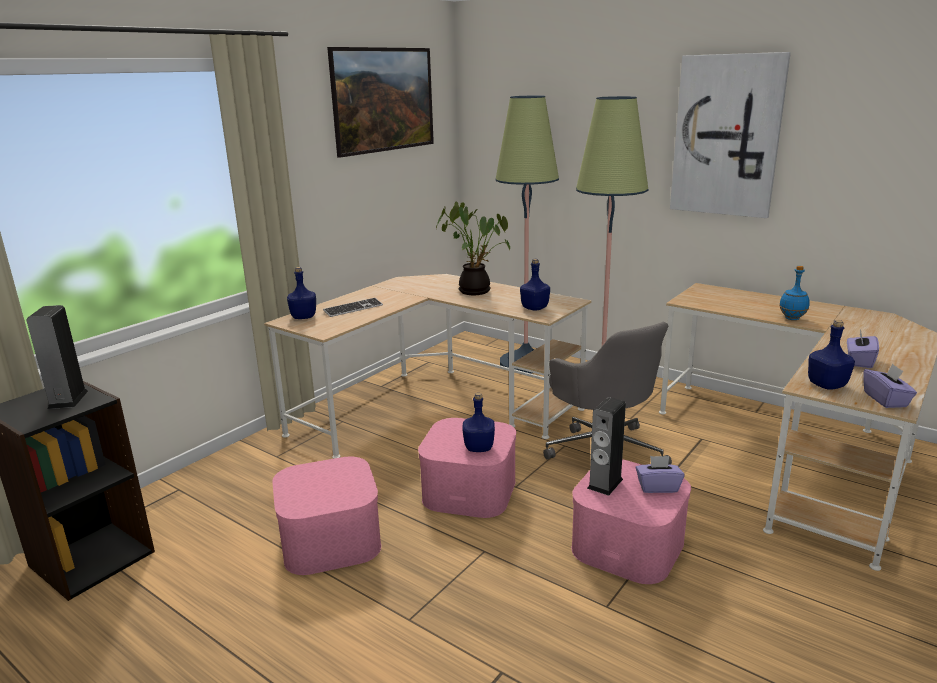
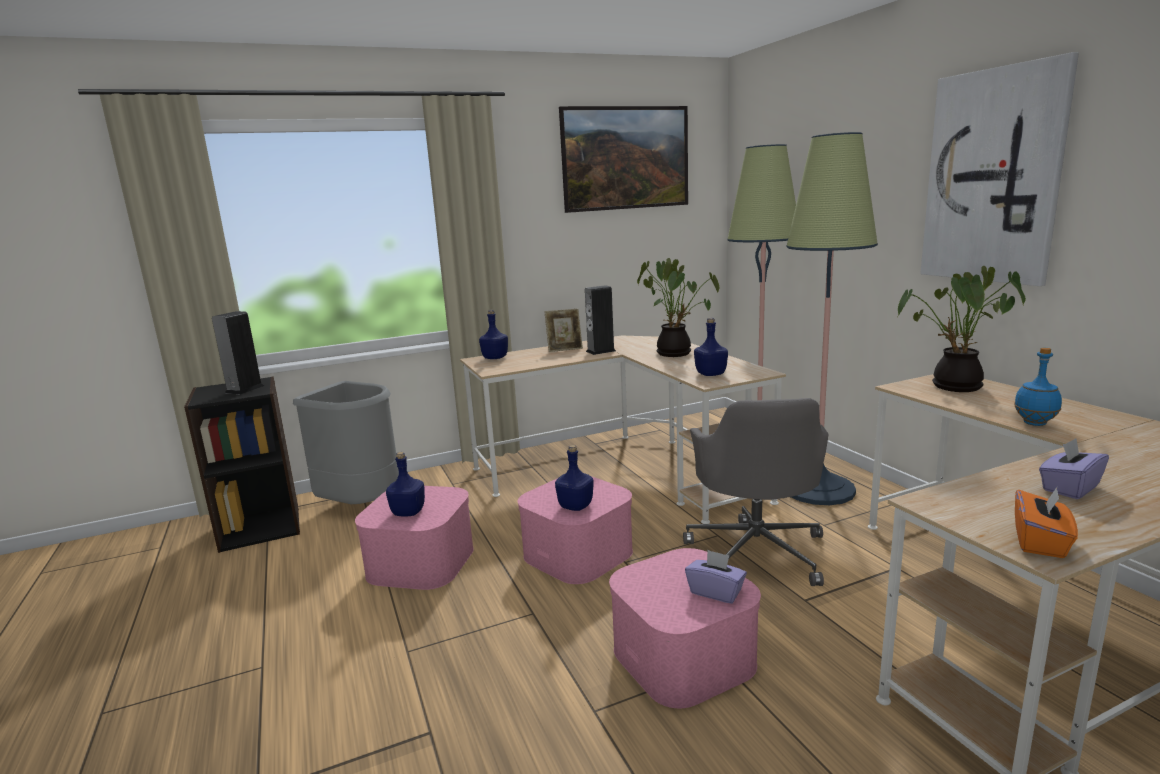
camera: 30 degrees right, 5 degrees down
keyboard [323,298,383,317] -> none
speaker [587,397,626,496] -> speaker moved to [585,285,616,355]
blue bottle [808,320,855,390] -> blue bottle moved to [386,452,425,517]
purple tissue box [863,364,917,408] -> orange tissue box [1015,487,1078,558]
none -> grey trash can [293,381,399,504]
none -> picture frame [544,309,583,352]
none -> potted plant [898,266,1026,392]

